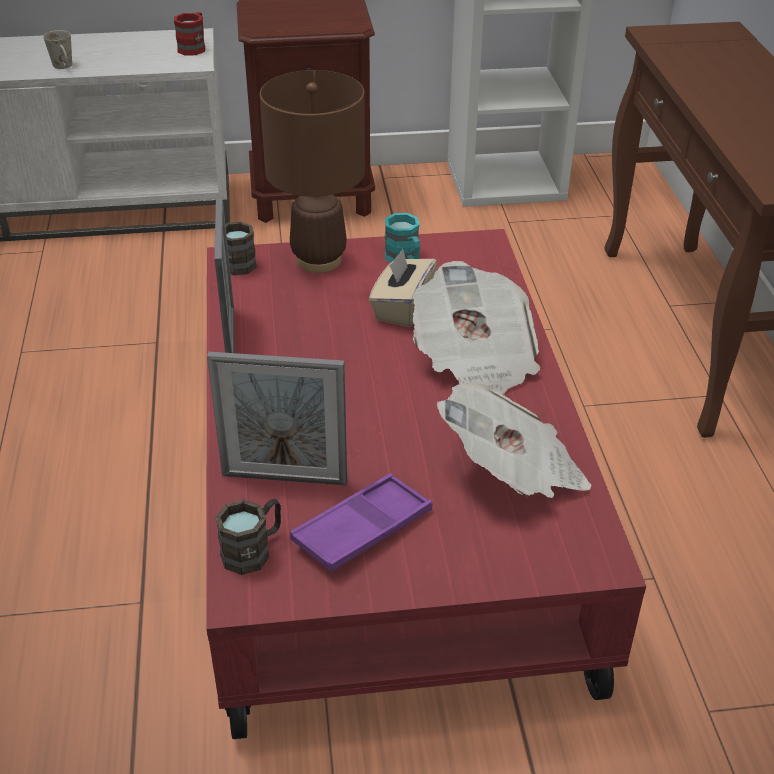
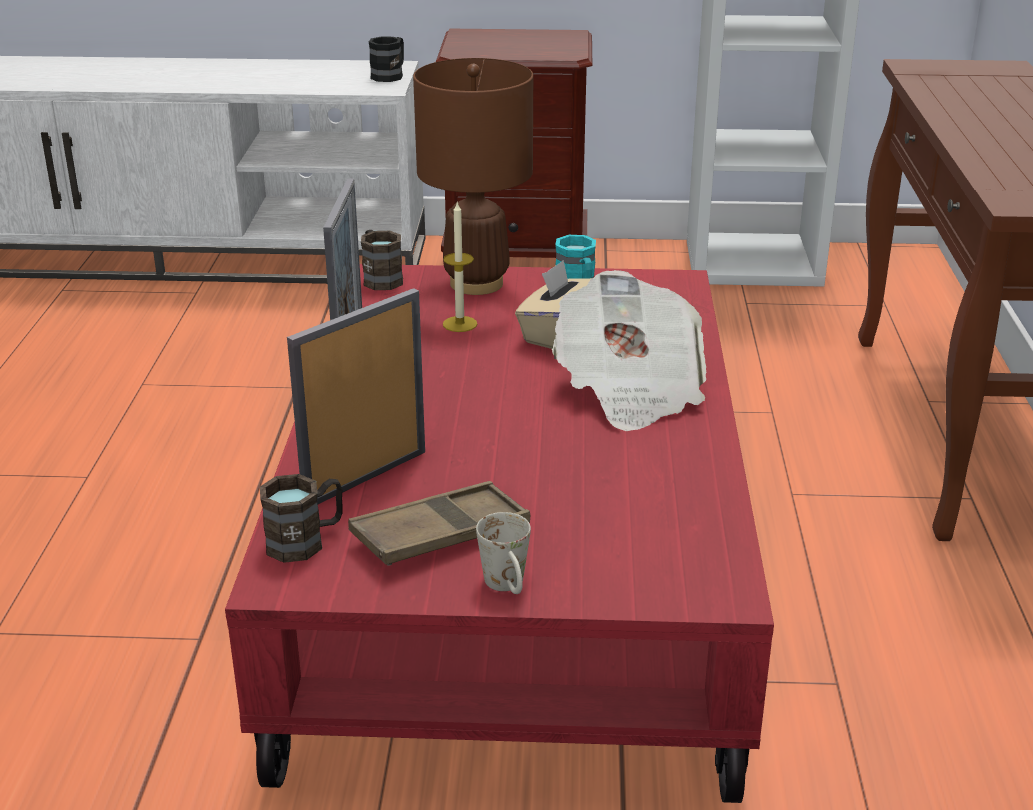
camera: 10 degrees right, 10 degrees down
white mug [43,30,72,69] -> white mug moved to [476,512,531,594]
red mug [174,12,205,56] -> black mug [369,36,404,82]
picture frame [207,352,347,486] -> picture frame turned 120 degrees clockwise [287,288,425,504]
purple tray [290,473,432,572] -> brown tray [348,481,530,566]
newspaper [437,383,591,498] -> none
none -> candle [443,202,478,332]

